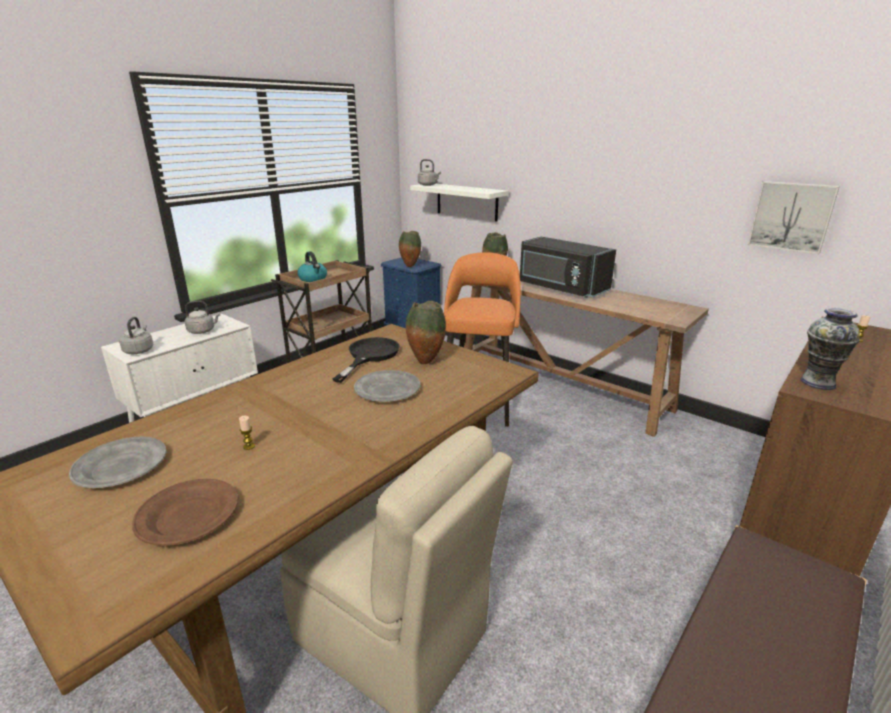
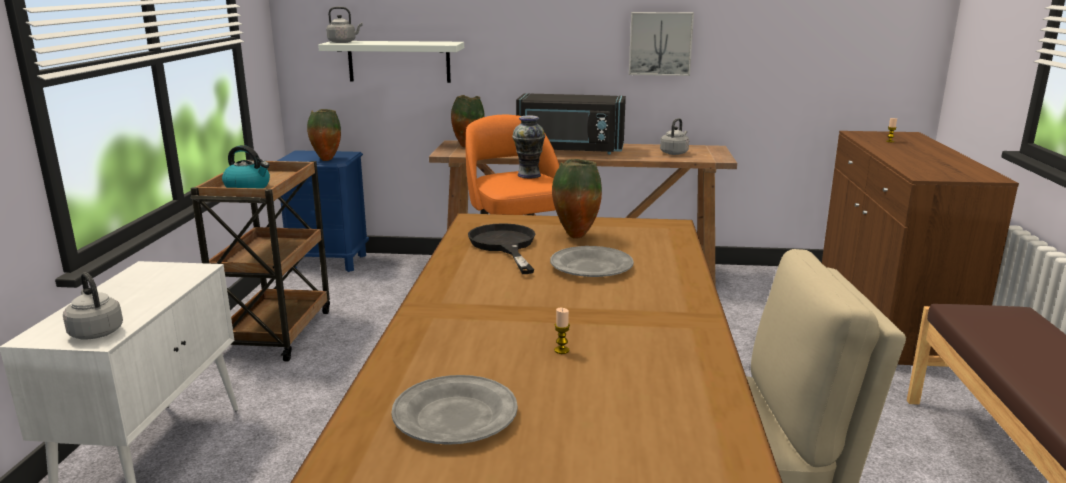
camera: 35 degrees left, 5 degrees down
brown plate [132,479,238,546] -> none
grey kettle [185,301,220,334] -> grey kettle moved to [660,118,689,155]
picture [748,181,840,254] -> picture moved to [629,12,694,76]
vase [800,307,860,390] -> vase moved to [512,115,545,178]

